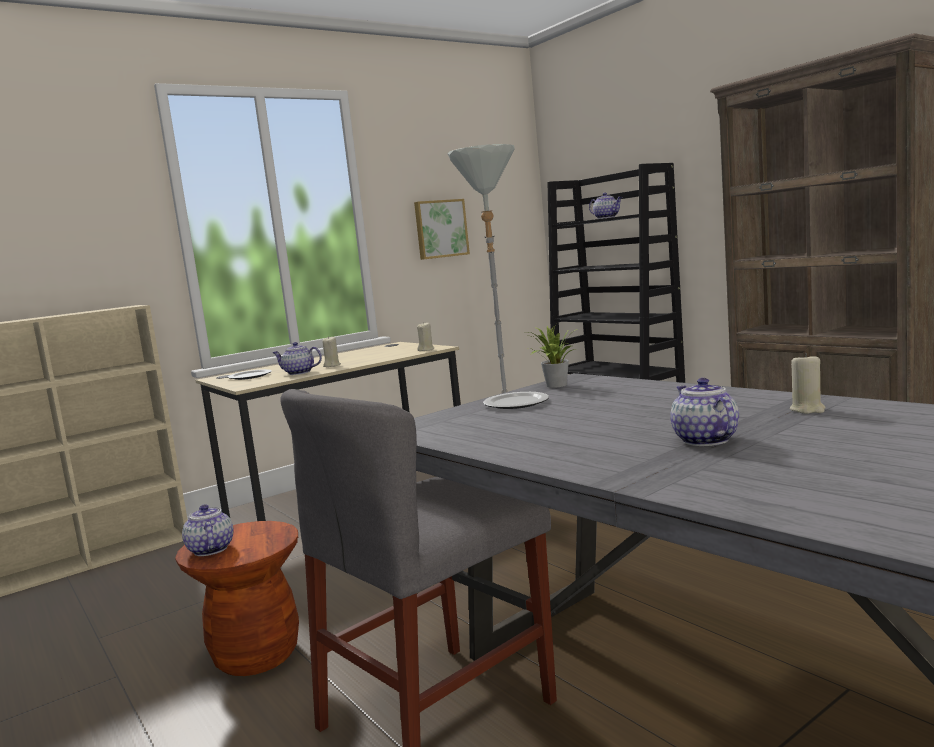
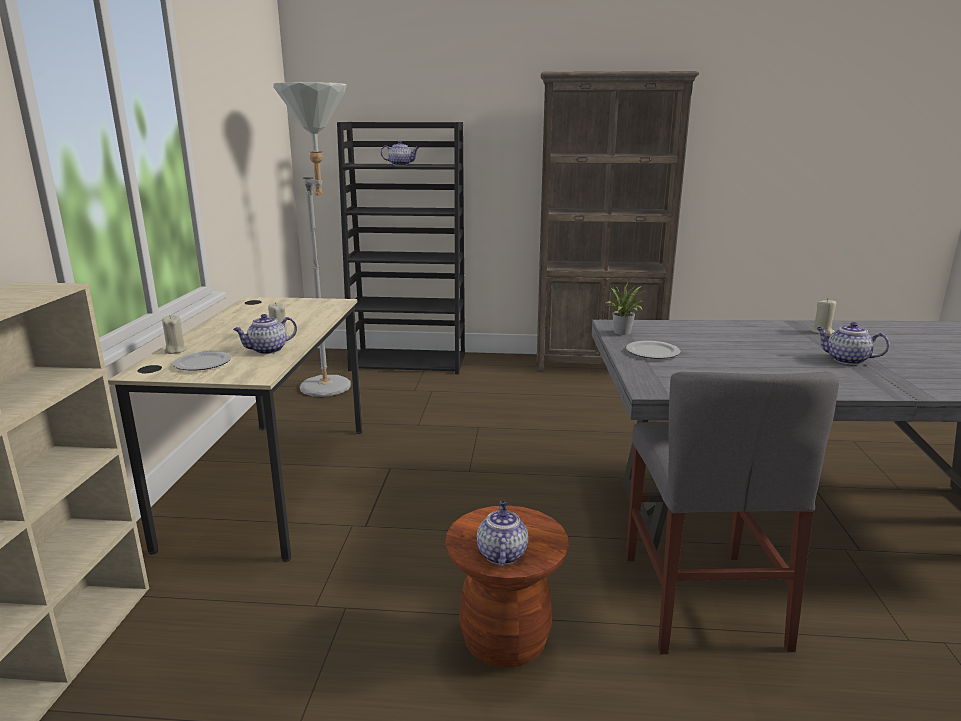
camera: 50 degrees left, 10 degrees up
teapot [182,504,233,556] -> teapot turned 75 degrees clockwise [477,501,529,566]
picture [414,199,470,260] -> none
beige candle [417,323,434,351] -> beige candle moved to [162,315,187,354]

